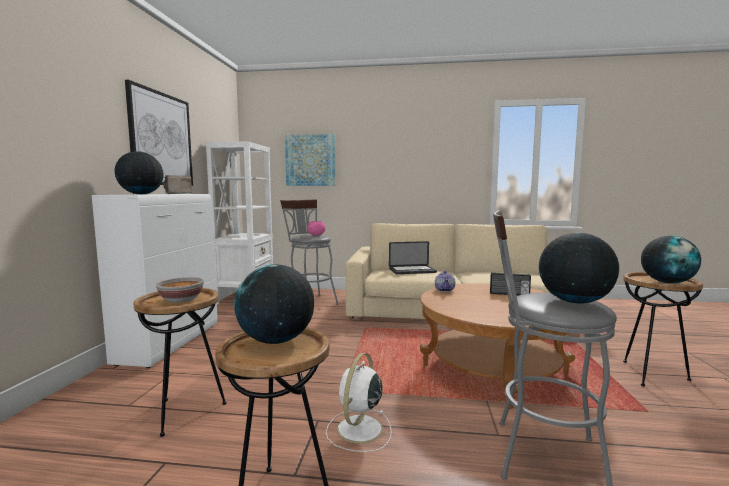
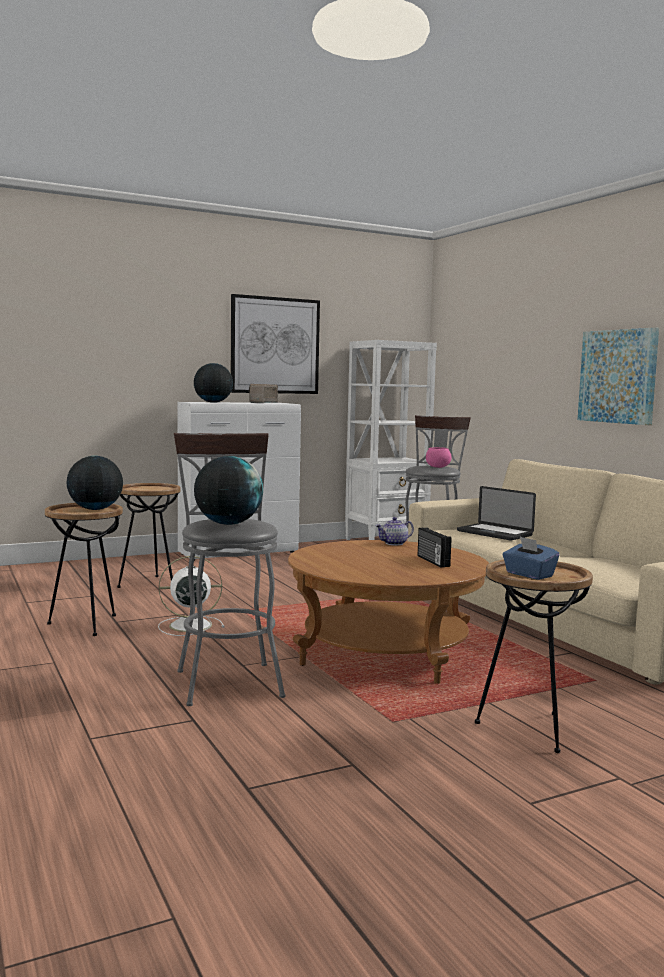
camera: 55 degrees right, 0 degrees up
bowl [156,277,204,303] -> none
picture [285,134,336,186] -> picture moved to [578,327,659,425]
globe [641,236,701,283] -> blue tissue box [502,536,560,580]

